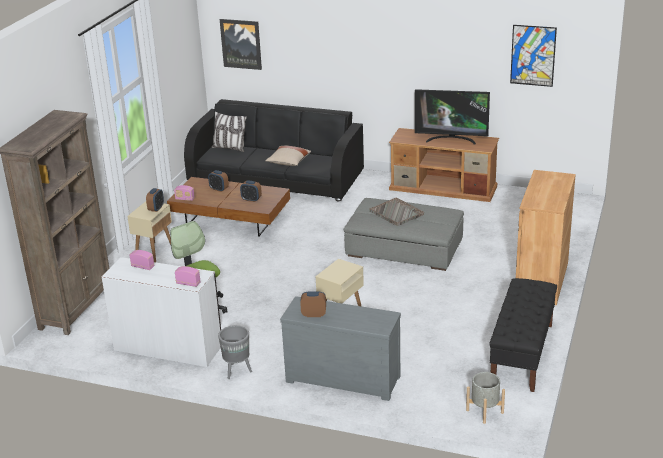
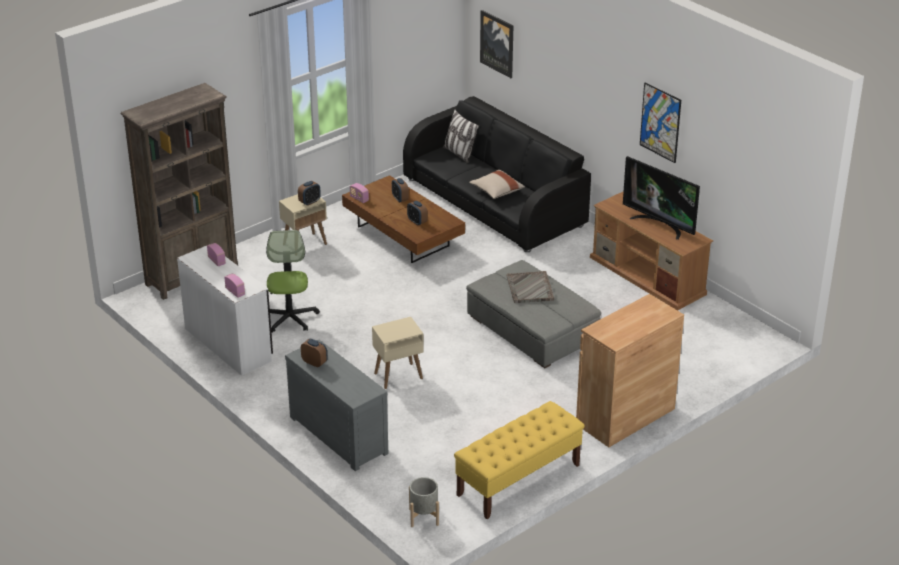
camera: 30 degrees right, 5 degrees up
grey planter [218,325,252,379] -> none
black bench [489,278,557,392] -> yellow bench [454,401,585,519]
picture [510,25,557,87] -> picture moved to [640,83,681,163]

